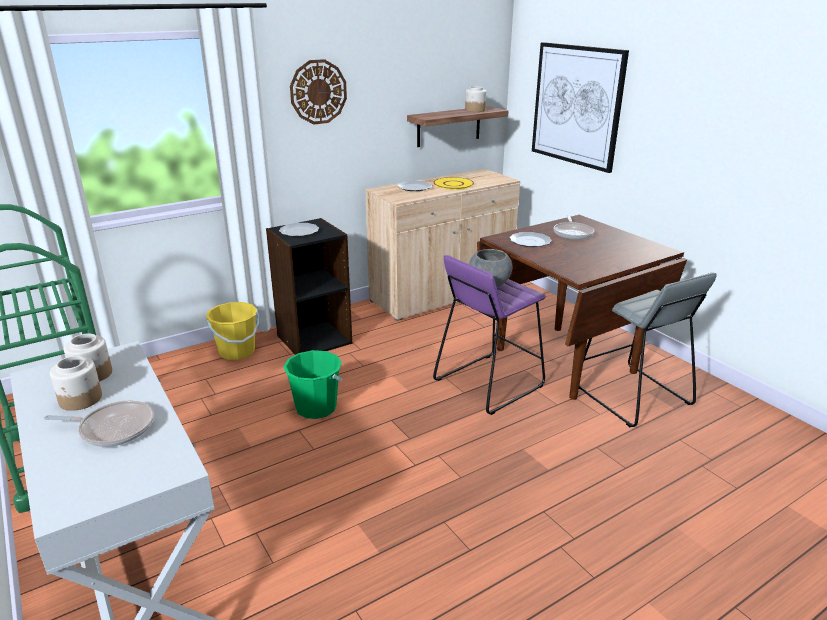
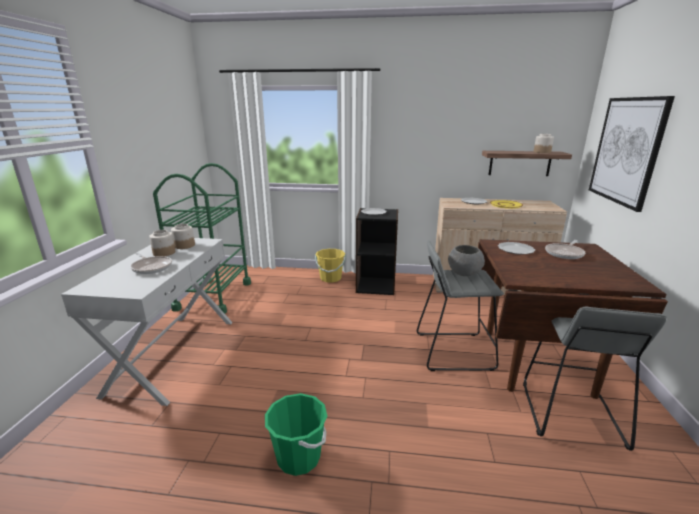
camera: 40 degrees right, 5 degrees down
green bucket [283,350,342,419] -> green bucket moved to [265,393,327,476]
wall clock [290,59,347,124] -> none
purple stool [433,255,546,415] -> grey stool [417,241,504,371]

